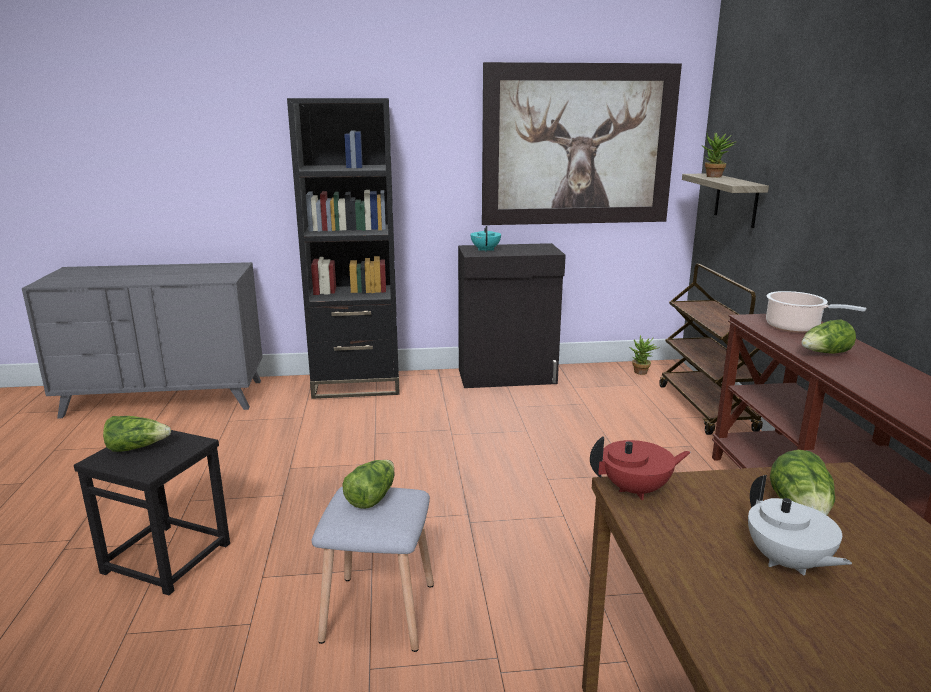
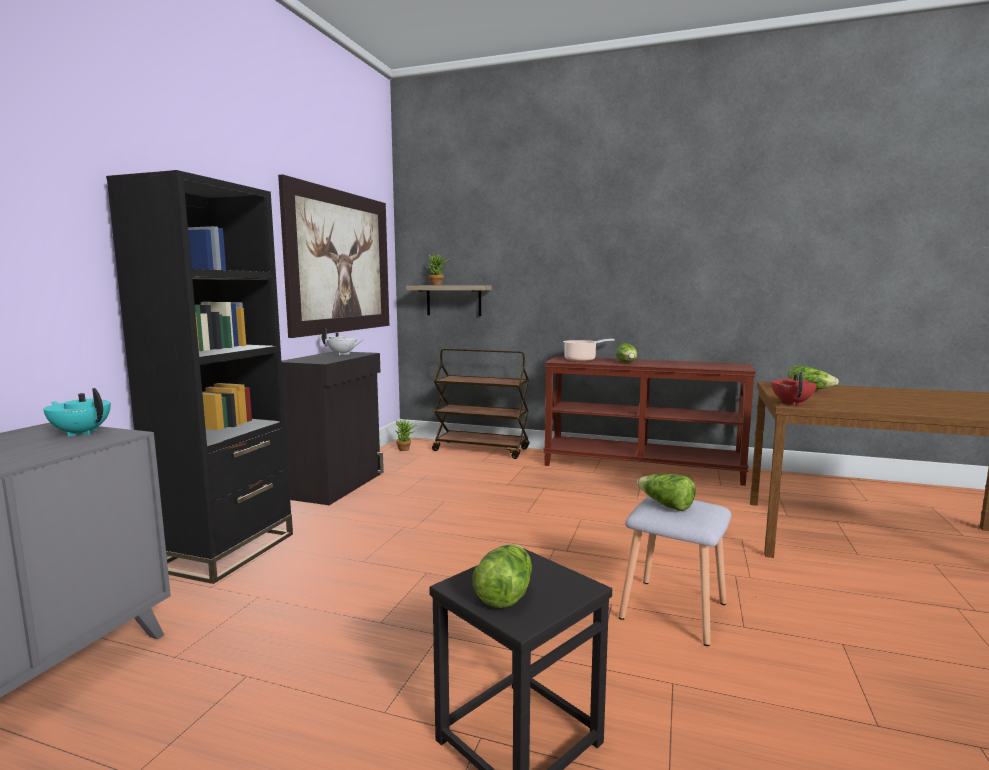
camera: 65 degrees left, 10 degrees down
turquoise teapot [470,226,501,251] -> turquoise teapot moved to [43,388,111,436]
white teapot [748,475,852,576] -> white teapot moved to [322,329,364,355]

